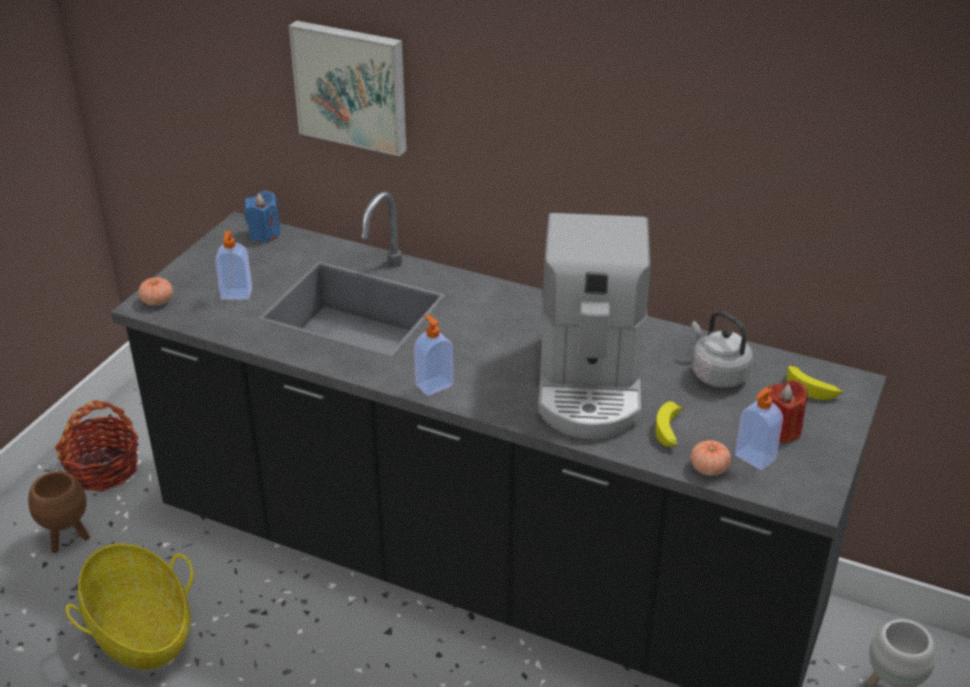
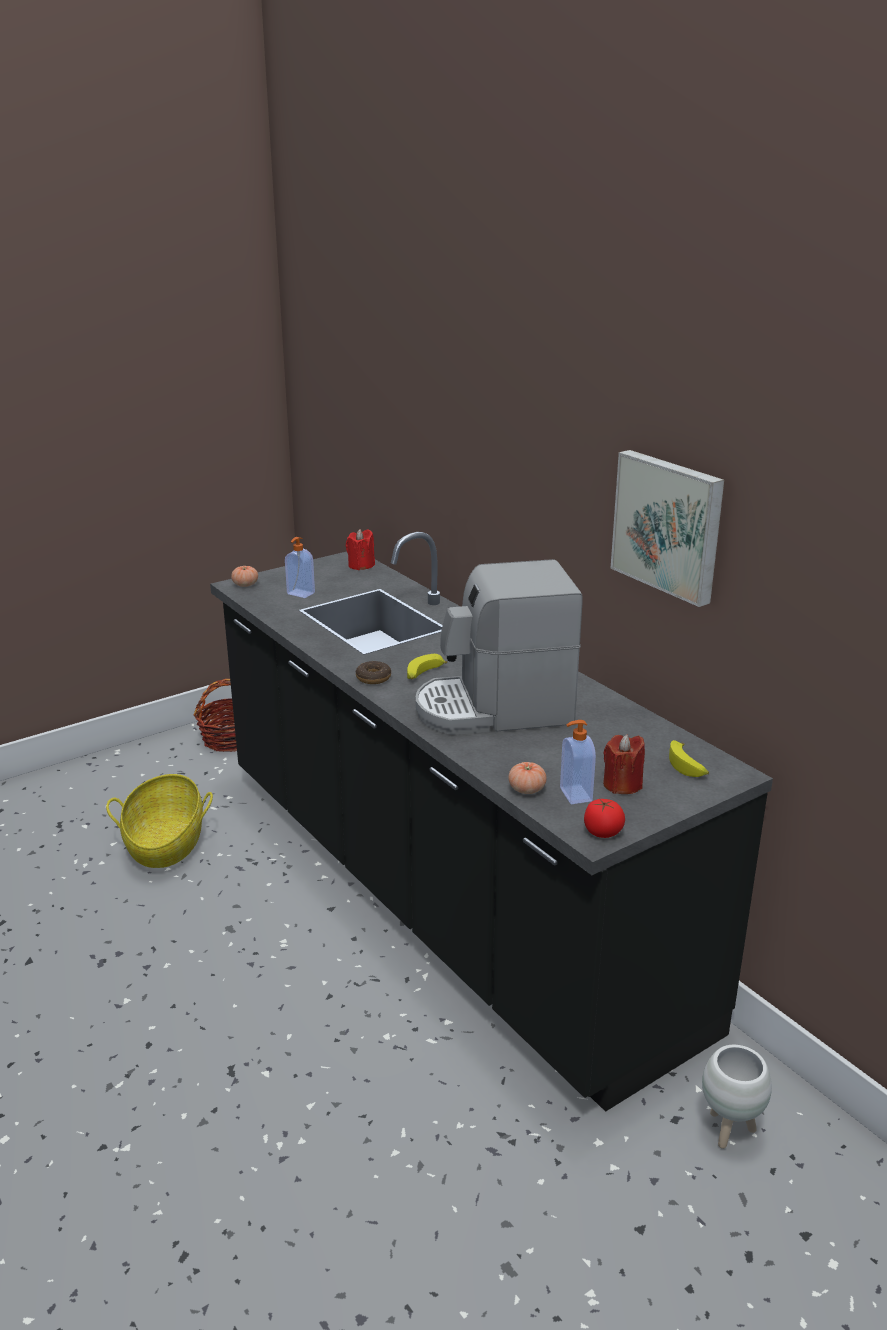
camera: 30 degrees right, 10 degrees down
brown planter [28,471,90,553] -> none
blue candle [244,191,281,242] -> red candle [346,529,375,570]
picture [289,20,407,156] -> picture moved to [611,450,724,607]
soap dispenser [414,315,453,396] -> donut [356,661,391,684]
coffee machine [538,213,650,439] -> coffee machine turned 45 degrees clockwise [416,559,583,735]
banana [655,401,684,447] -> banana moved to [407,654,447,679]
grey kettle [691,311,753,388] -> none
none -> tomato [584,799,625,838]

